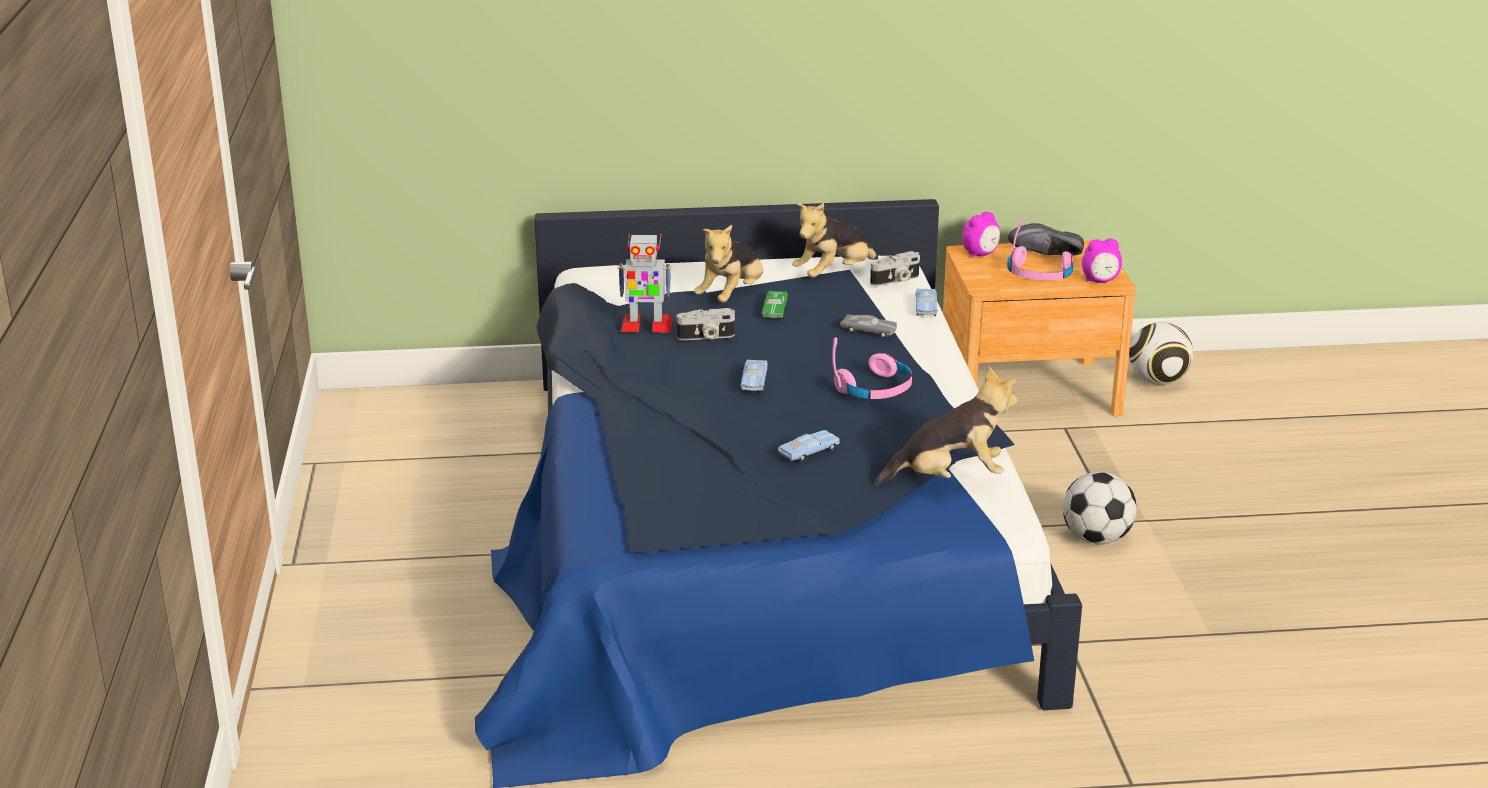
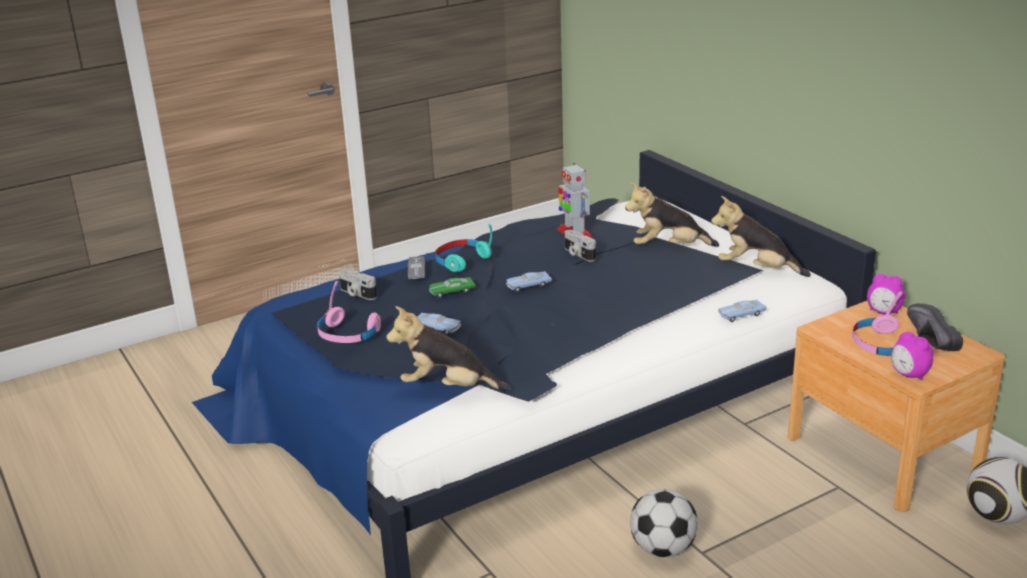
camera: 65 degrees right, 0 degrees up
green toy car [762,291,788,319] -> green toy car moved to [429,277,476,298]
pink headphones [832,338,912,399] -> pink headphones moved to [317,281,381,343]
grey toy car [840,315,897,338] -> grey toy car moved to [408,256,425,280]
camera [870,251,920,286] -> camera moved to [339,269,377,300]
plush toy [874,366,1018,486] -> plush toy turned 135 degrees clockwise [386,306,511,391]
none -> turquoise headphones [435,224,492,272]

